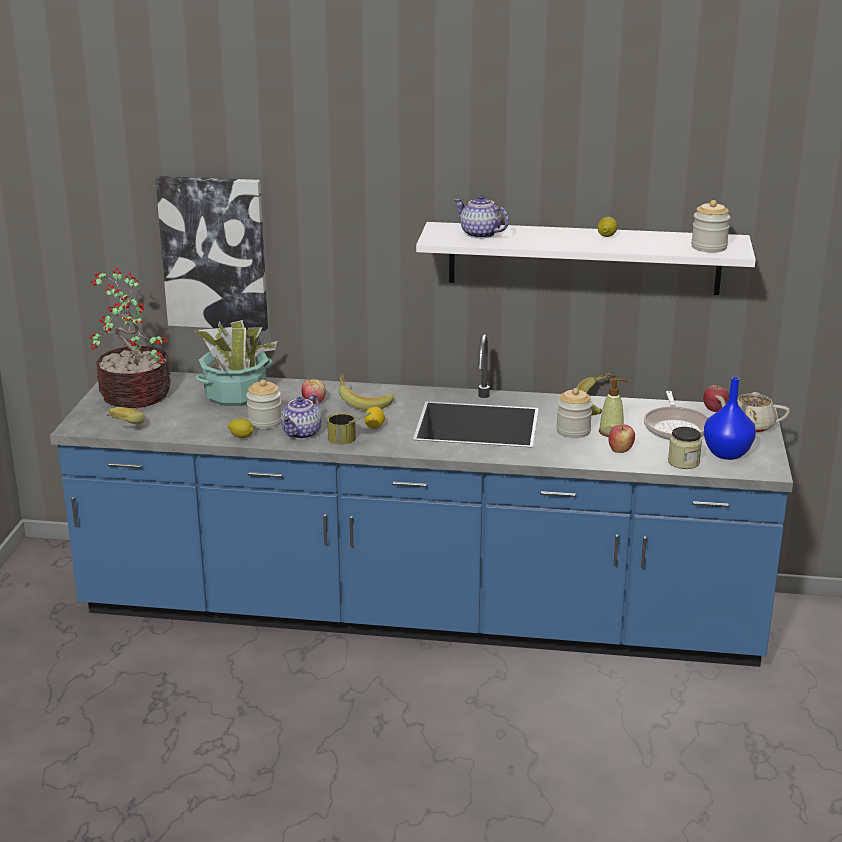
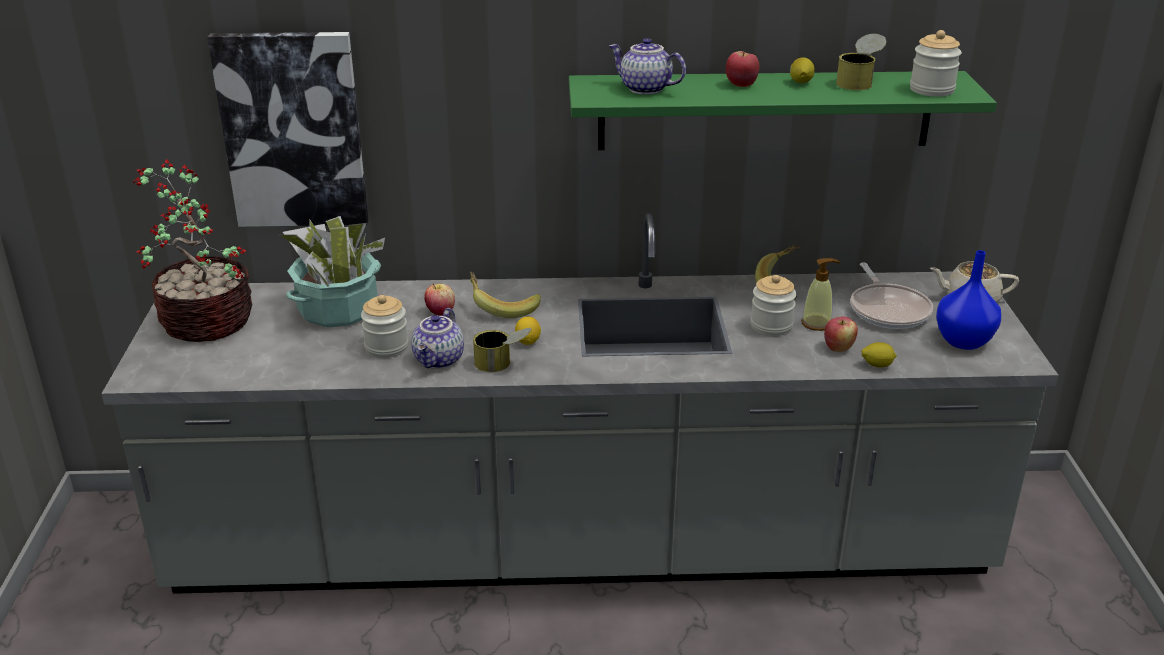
camera: 10 degrees left, 5 degrees up
blue counter [50,334,793,667] -> grey counter [101,213,1059,594]
banana [106,407,145,424] -> none
lemon [228,418,253,438] -> lemon moved to [861,342,897,368]
white shelf [416,222,756,295] -> green shelf [569,71,997,150]
jar [668,427,702,469] -> none
apple [703,385,729,412] -> apple moved to [726,51,759,87]
none -> can [836,33,886,90]

